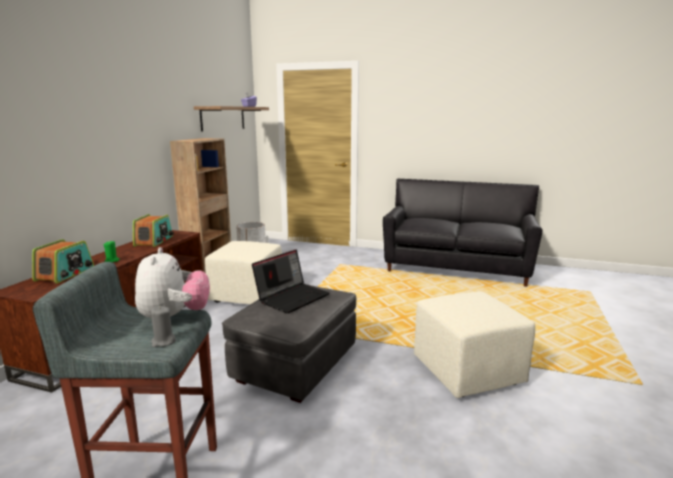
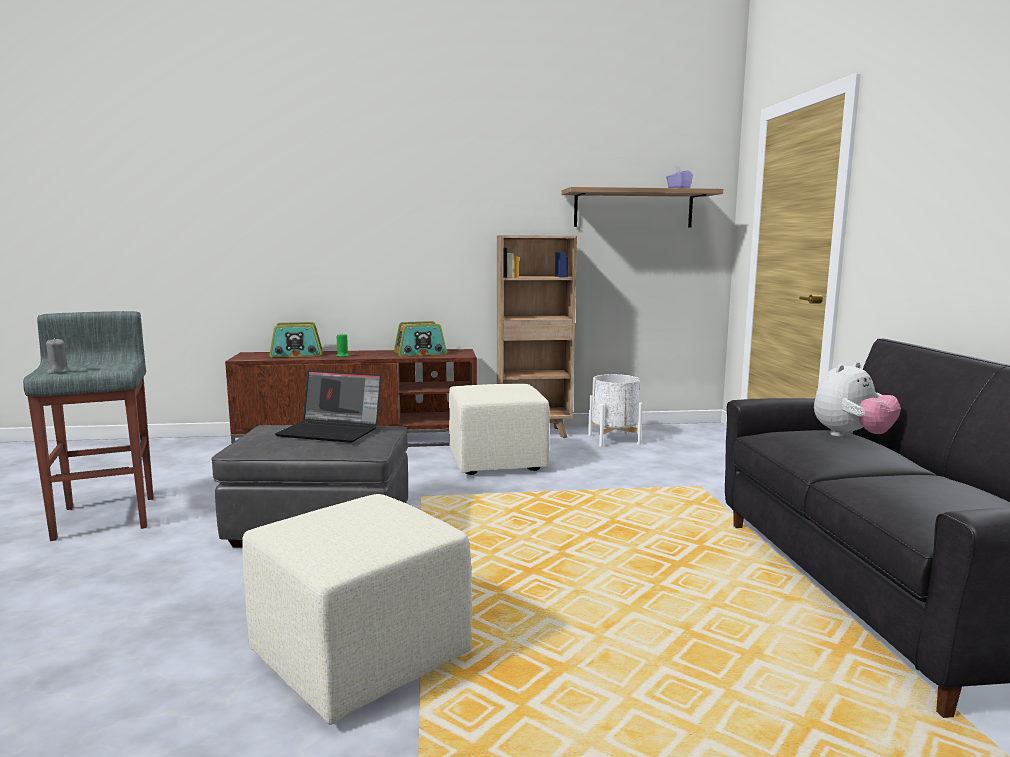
camera: 65 degrees right, 5 degrees down
plush toy [135,247,210,319] -> plush toy moved to [814,362,901,437]

